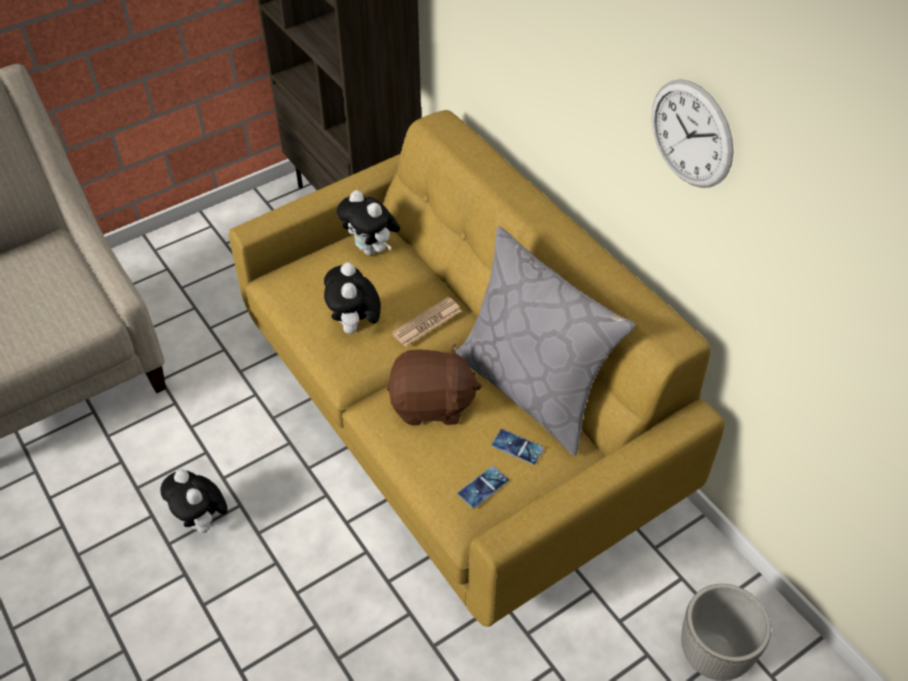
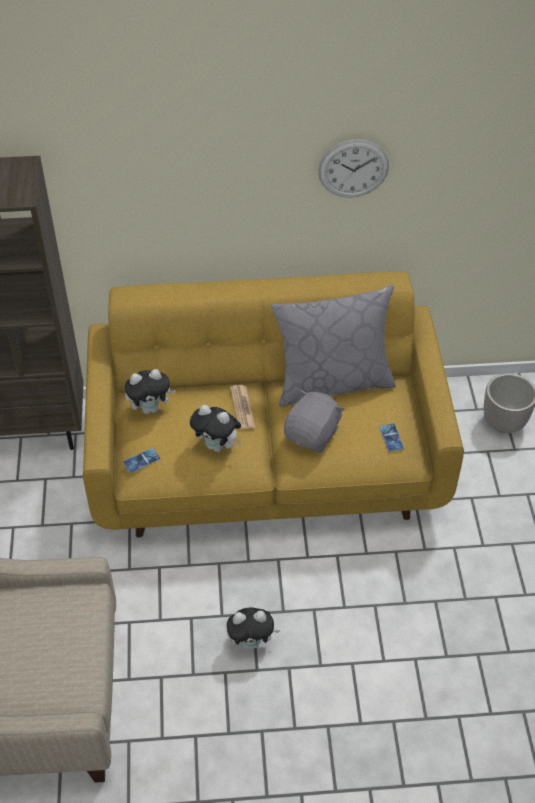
camera: 60 degrees left, 0 degrees up
brown plush toy [387,344,482,425] -> grey plush toy [284,389,345,452]
phone [492,429,544,465] -> phone moved to [123,448,160,473]

